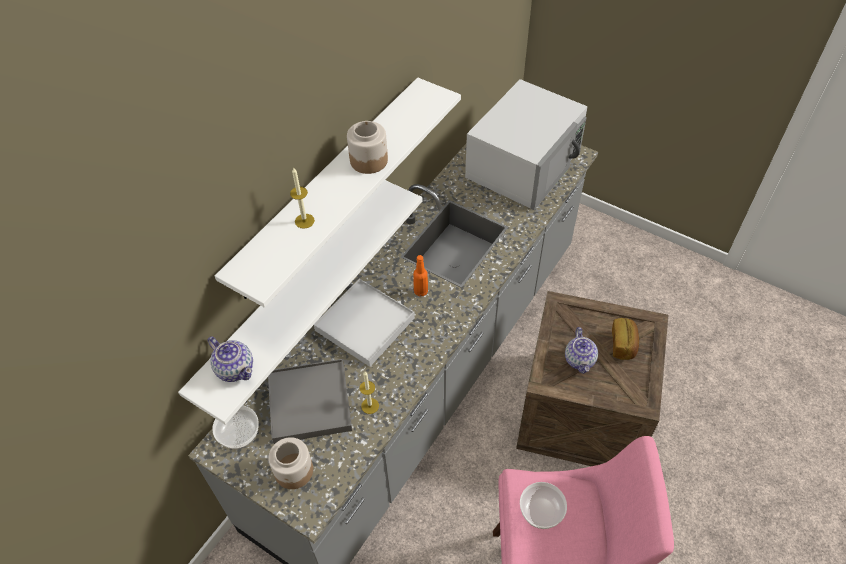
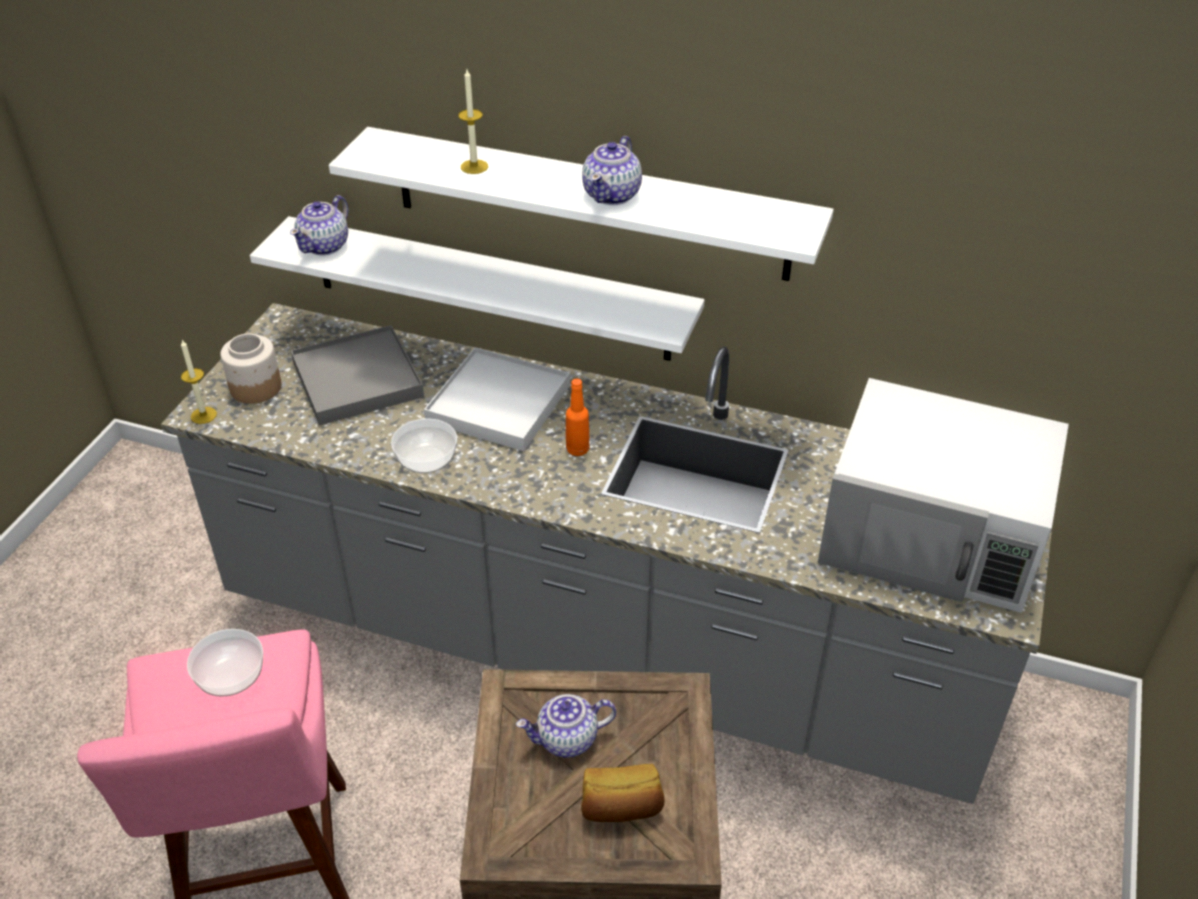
camera: 75 degrees right, 10 degrees down
bowl [212,405,259,449] -> bowl moved to [391,418,457,473]
jar [347,121,388,174] -> teapot [582,136,642,205]
candle [360,372,379,414] -> candle moved to [181,340,217,424]

